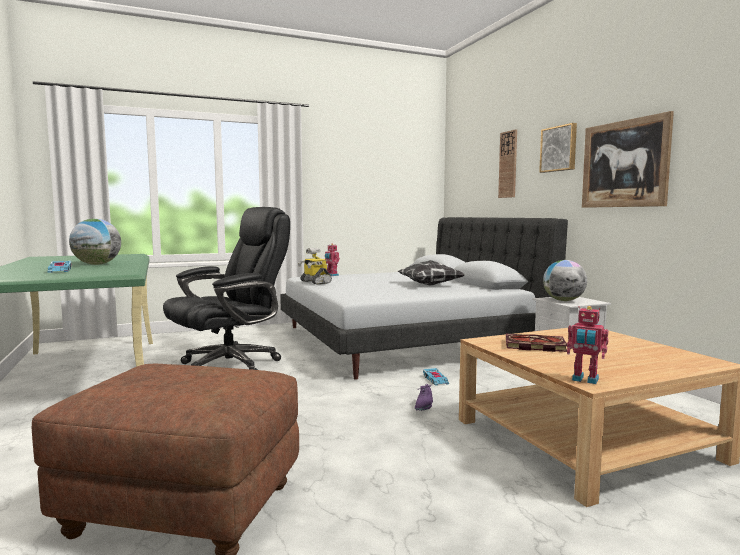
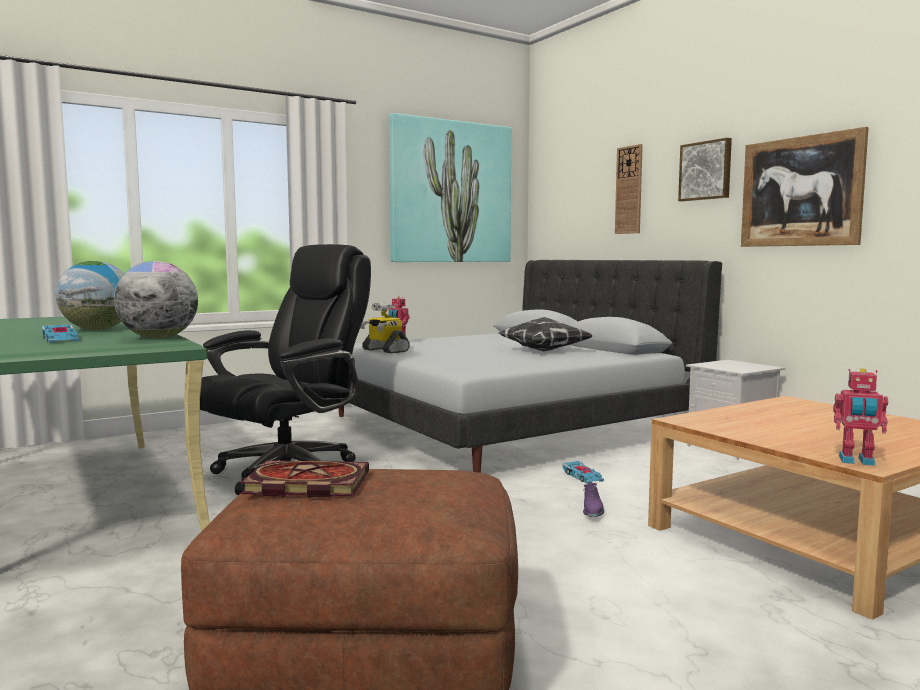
camera: 10 degrees left, 0 degrees up
book [506,334,567,352] -> book moved to [240,460,369,497]
globe [543,260,587,301] -> globe moved to [114,261,198,339]
none -> picture [389,113,512,262]

